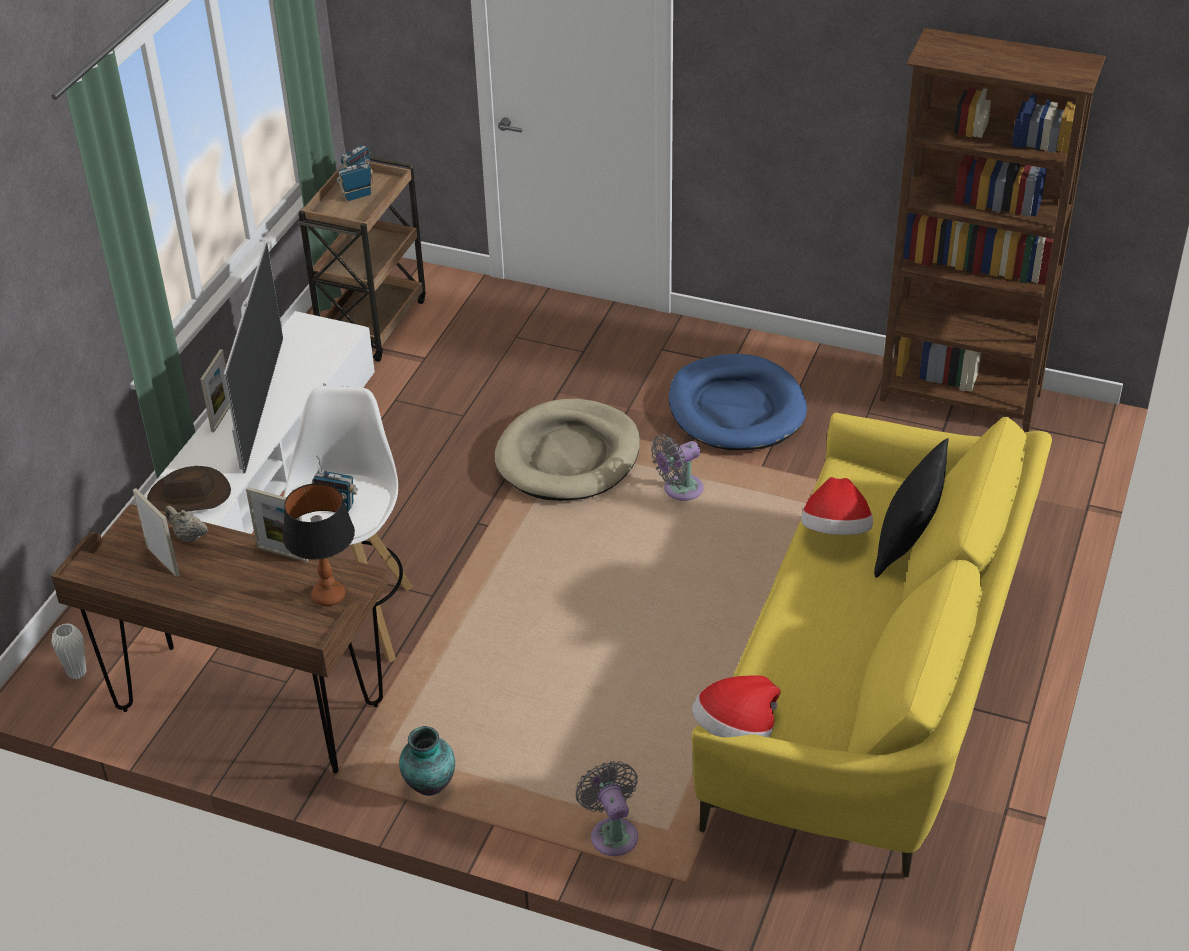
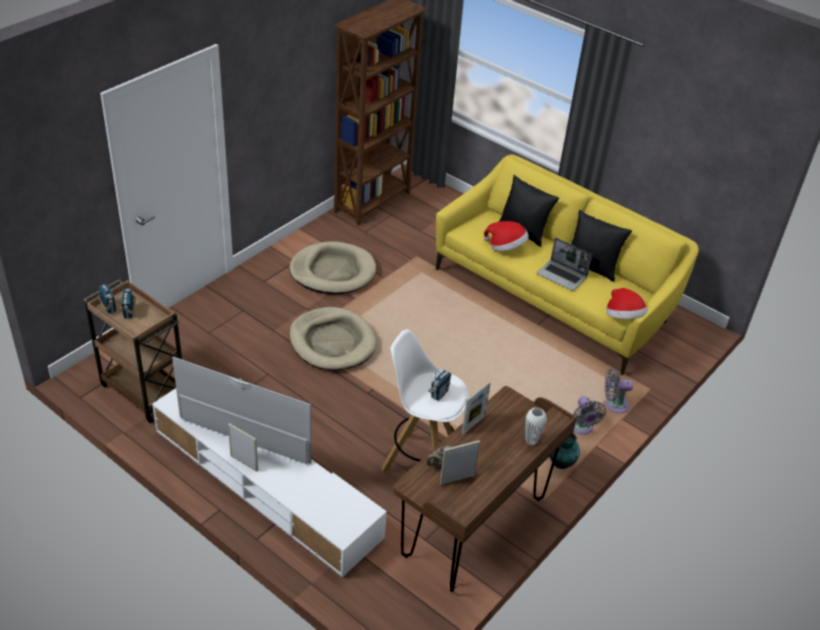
camera: 75 degrees left, 0 degrees up
white vase [52,623,86,679] -> white vase moved to [525,407,547,445]
brown hat [147,466,231,513] -> none
table lamp [283,483,355,606] -> none
grey fan [651,434,704,501] -> grey fan moved to [573,396,606,435]
blue dog bed [669,354,807,450] -> beige dog bed [289,241,376,295]
none -> laptop [537,238,592,291]
none -> black pillow [571,210,632,282]

